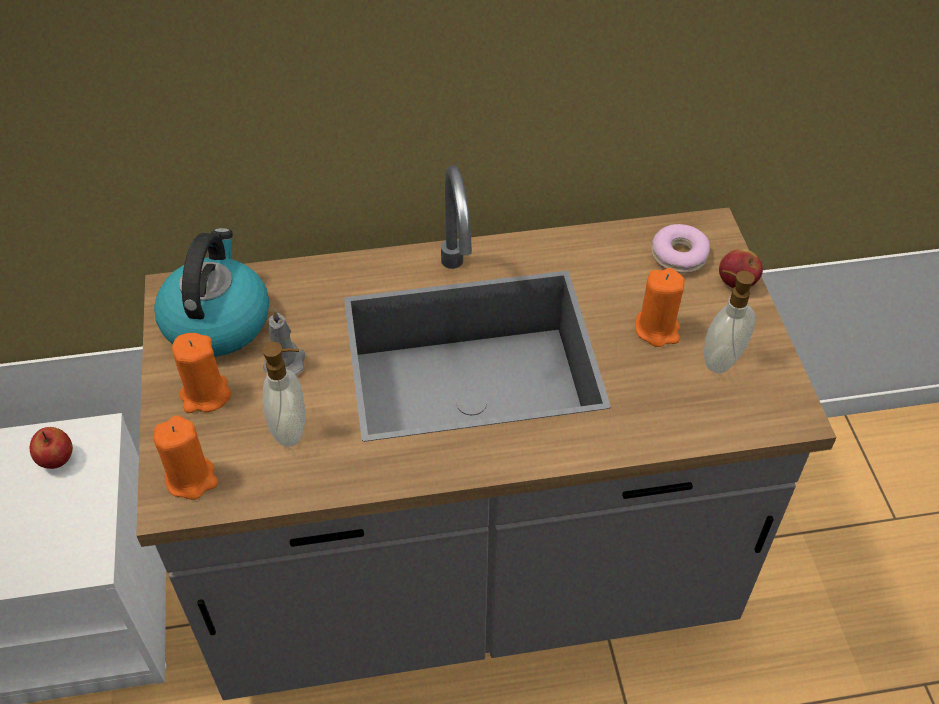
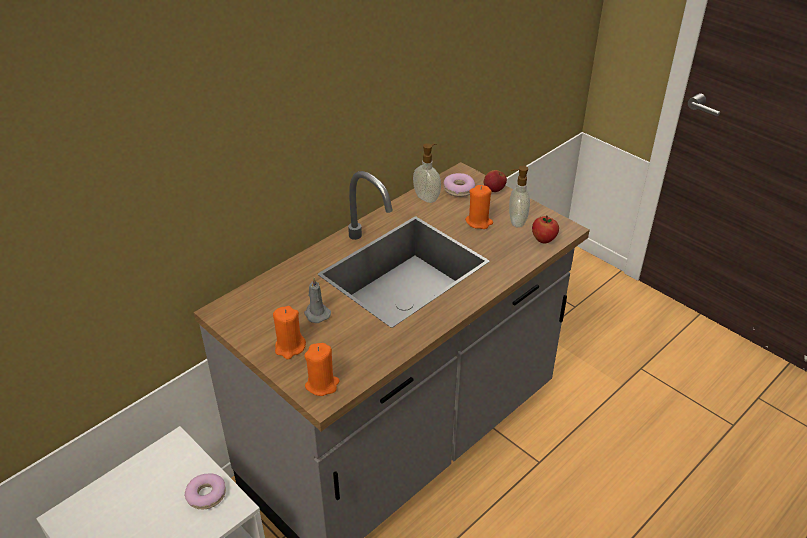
camera: 35 degrees left, 10 degrees down
apple [30,427,73,469] -> apple moved to [532,215,559,243]
kettle [154,228,269,357] -> none
soap dispenser [262,342,305,447] -> soap dispenser moved to [413,143,441,203]
none -> donut [184,473,226,510]

